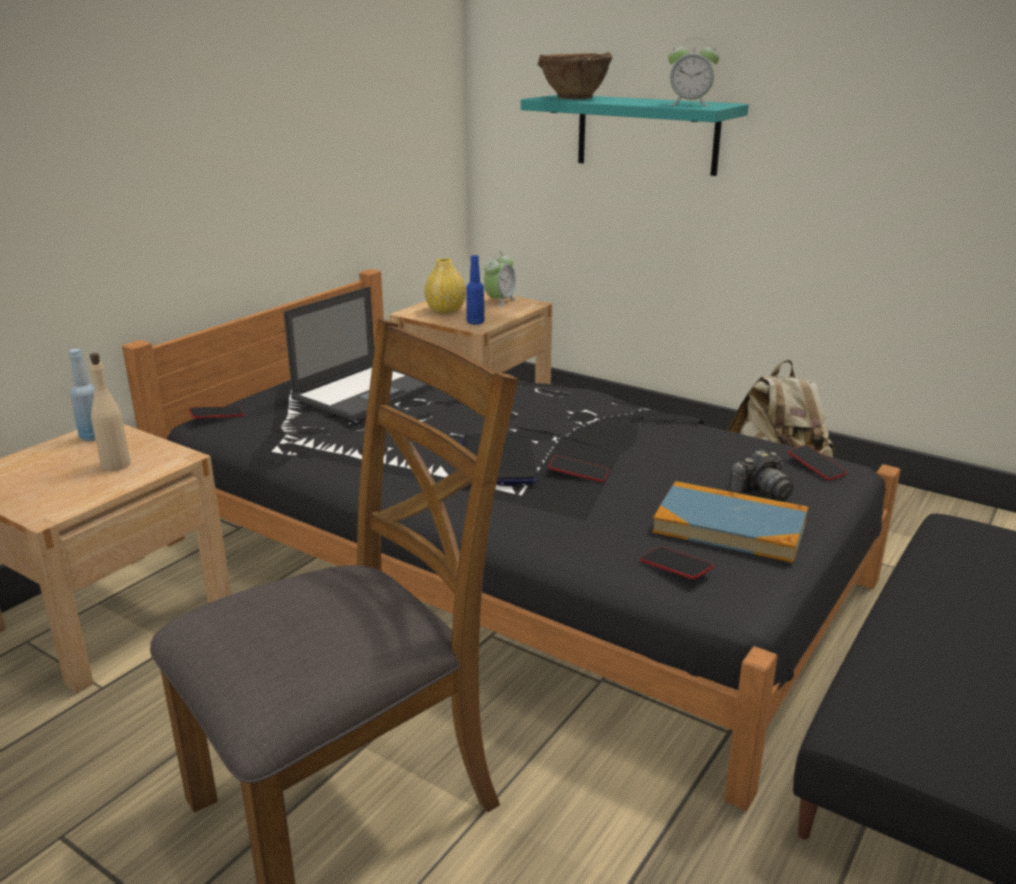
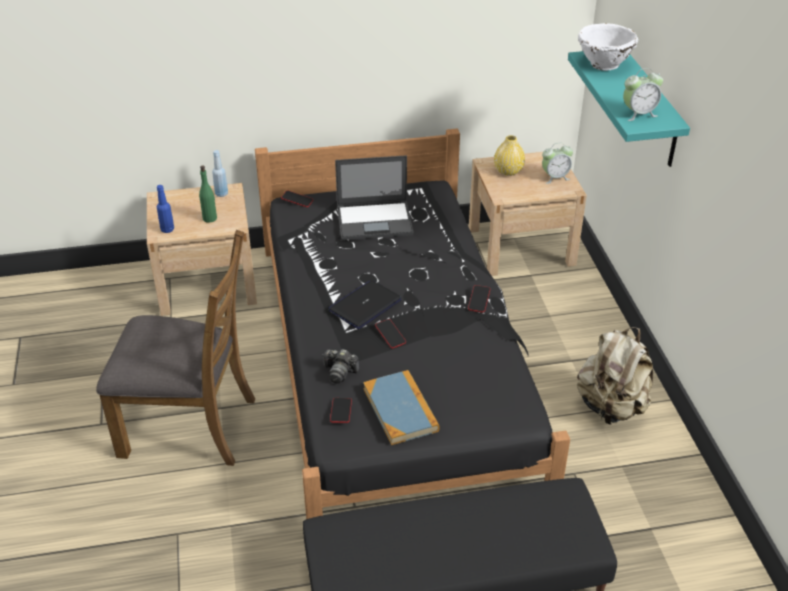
camera: 45 degrees right, 15 degrees up
beige bottle [90,353,131,471] -> green bottle [199,165,217,223]
blue bottle [466,255,485,325] -> blue bottle moved to [157,185,174,233]
brown bowl [537,52,612,99] -> white bowl [578,23,638,71]
alarm clock [668,38,720,106] -> alarm clock turned 75 degrees counterclockwise [623,68,663,121]
camera [727,450,794,501] -> camera moved to [322,349,359,384]
phone [788,445,847,480] -> phone moved to [468,285,490,312]

